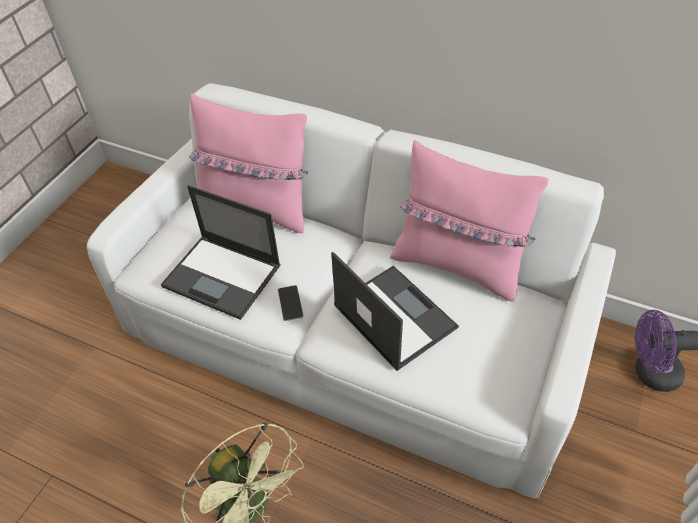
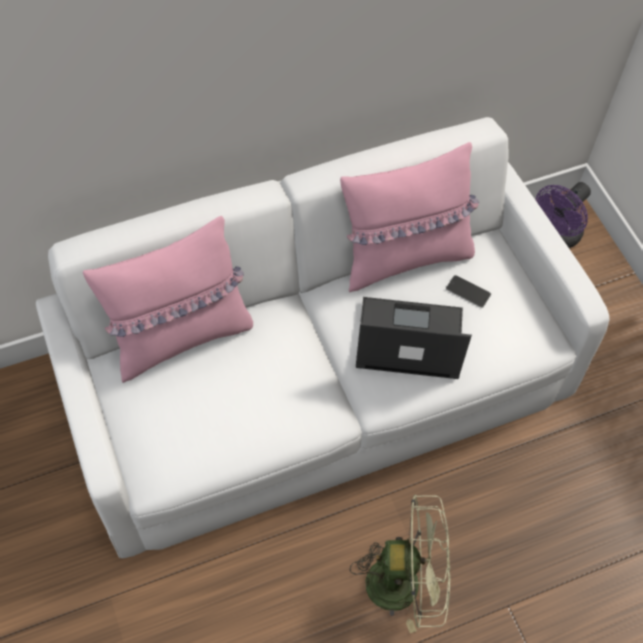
camera: 50 degrees left, 10 degrees up
laptop [161,185,281,320] -> none
phone [278,285,304,321] -> phone moved to [446,275,491,308]

